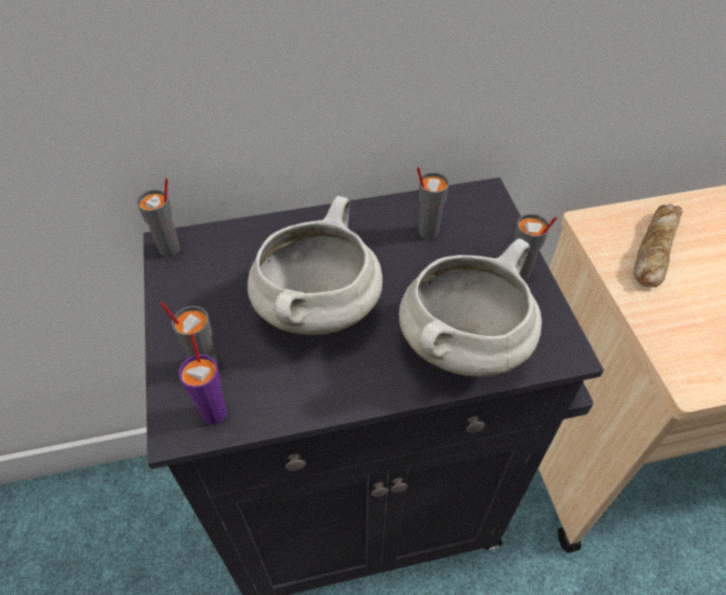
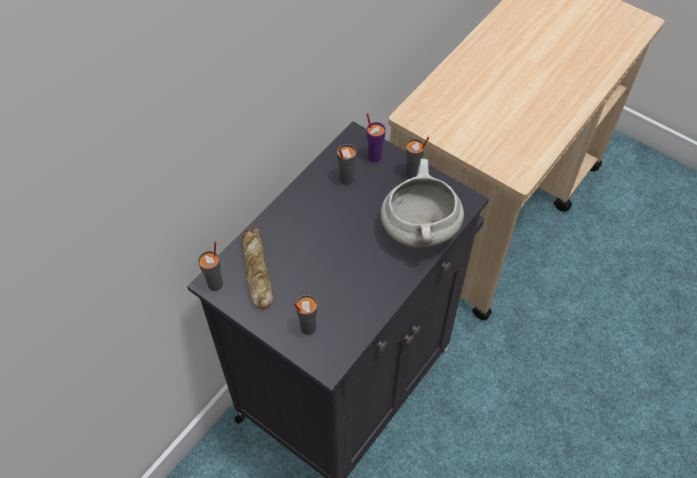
camera: 40 degrees left, 5 degrees up
purple cup [179,333,227,425] -> purple cup moved to [367,113,386,163]
white cooking pot [247,196,383,335] -> none
bread [634,204,683,287] -> bread moved to [242,227,274,309]

